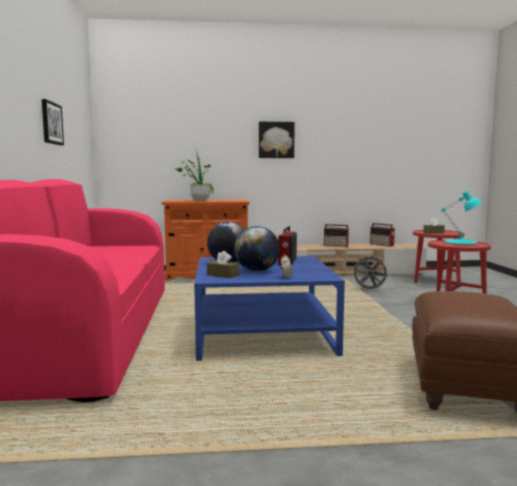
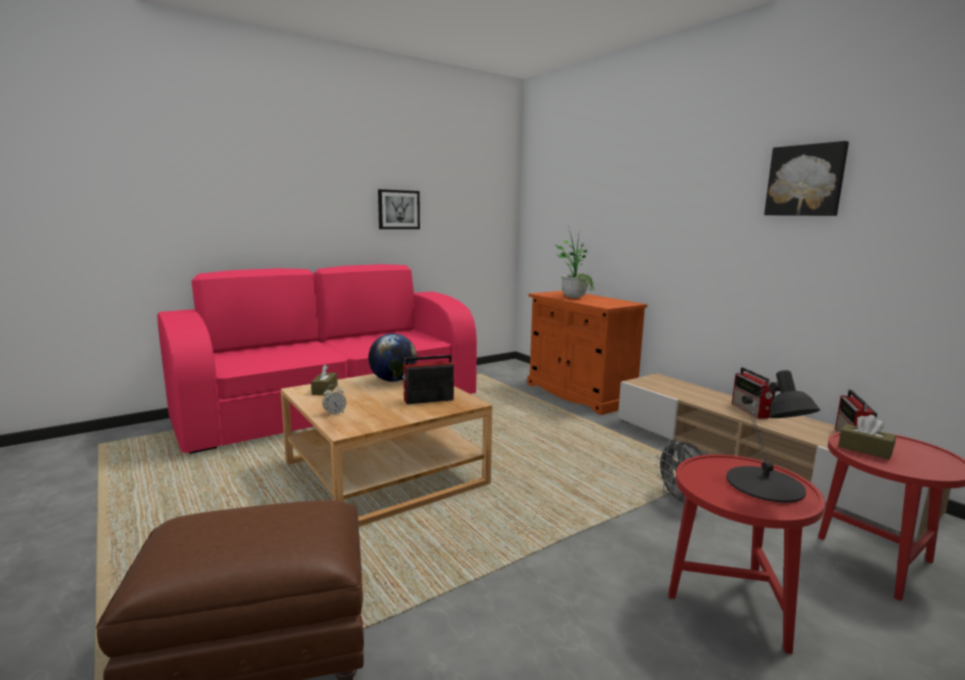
camera: 60 degrees right, 5 degrees up
blue coffee table [194,256,345,361] -> beige coffee table [281,374,492,527]
globe [234,226,280,272] -> none
picture [259,122,295,158] -> picture moved to [764,141,849,216]
turquoise table lamp [441,191,483,245] -> black table lamp [726,370,820,503]

